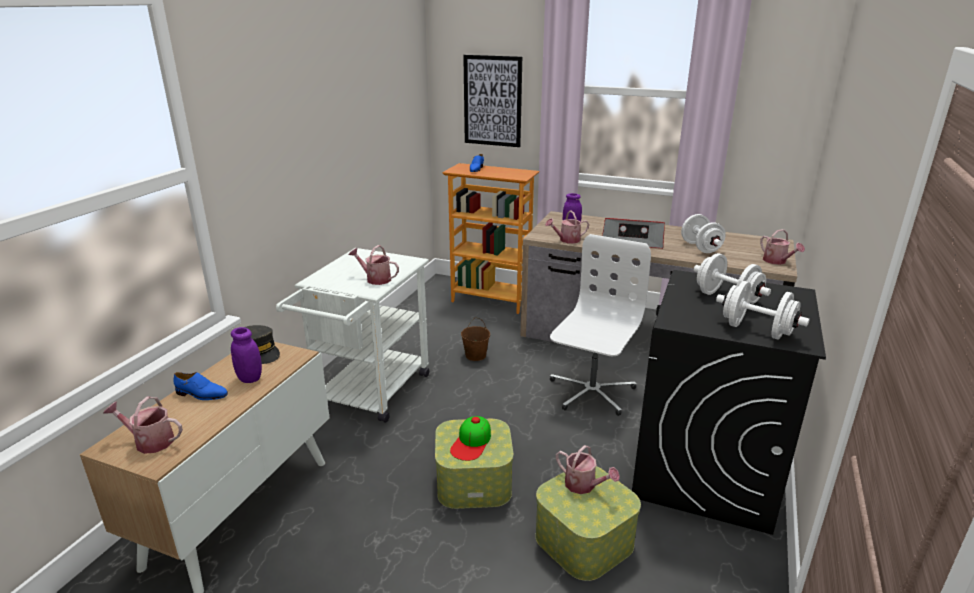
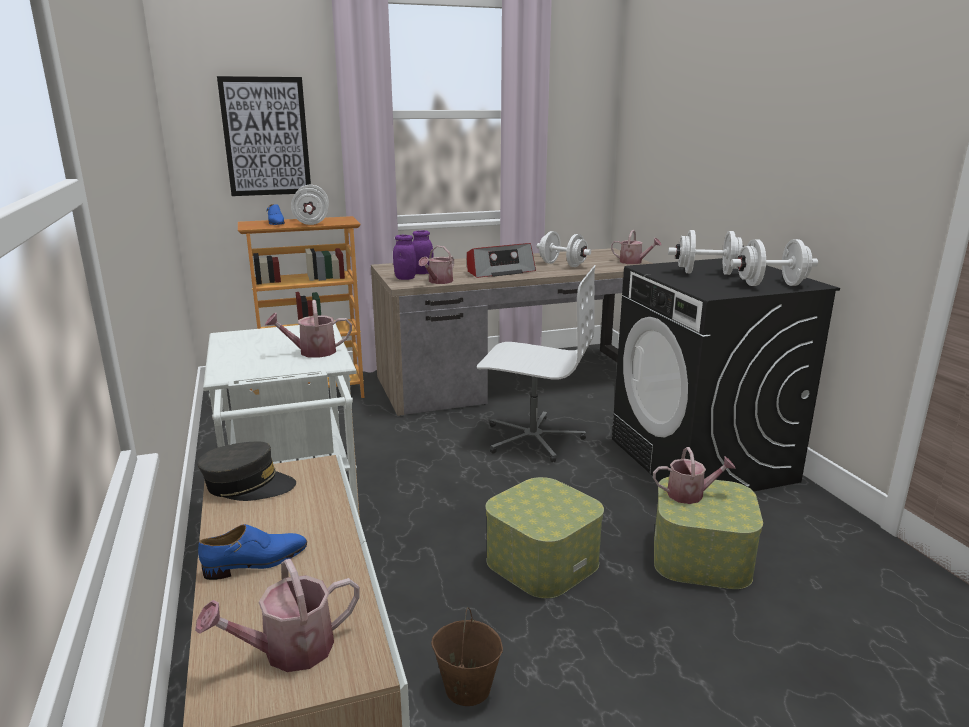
camera: 40 degrees left, 5 degrees down
purple jar [231,327,262,383] -> purple jar moved to [393,235,417,280]
cap [450,416,491,461] -> none
brown bucket [461,317,490,361] -> brown bucket moved to [431,607,503,706]
white office chair [550,234,651,416] -> white office chair turned 120 degrees clockwise [477,265,596,462]
none -> white dumbbell [291,185,329,225]

